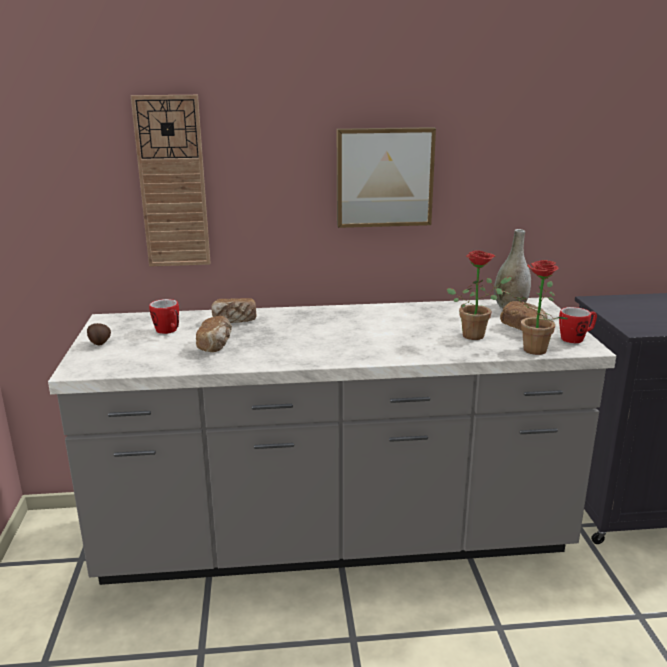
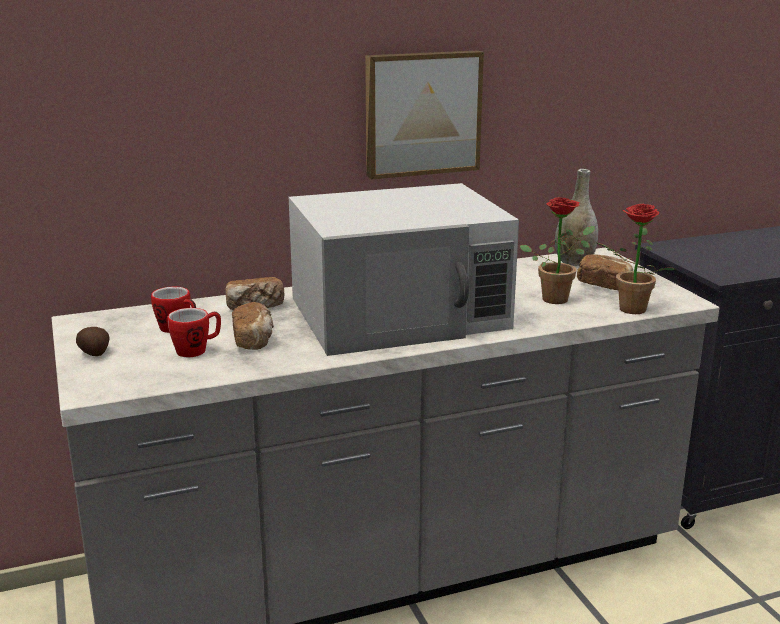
camera: 15 degrees left, 0 degrees up
wall clock [131,95,210,267] -> none
mug [559,307,597,343] -> mug moved to [167,308,221,357]
none -> white microwave [289,183,519,356]

